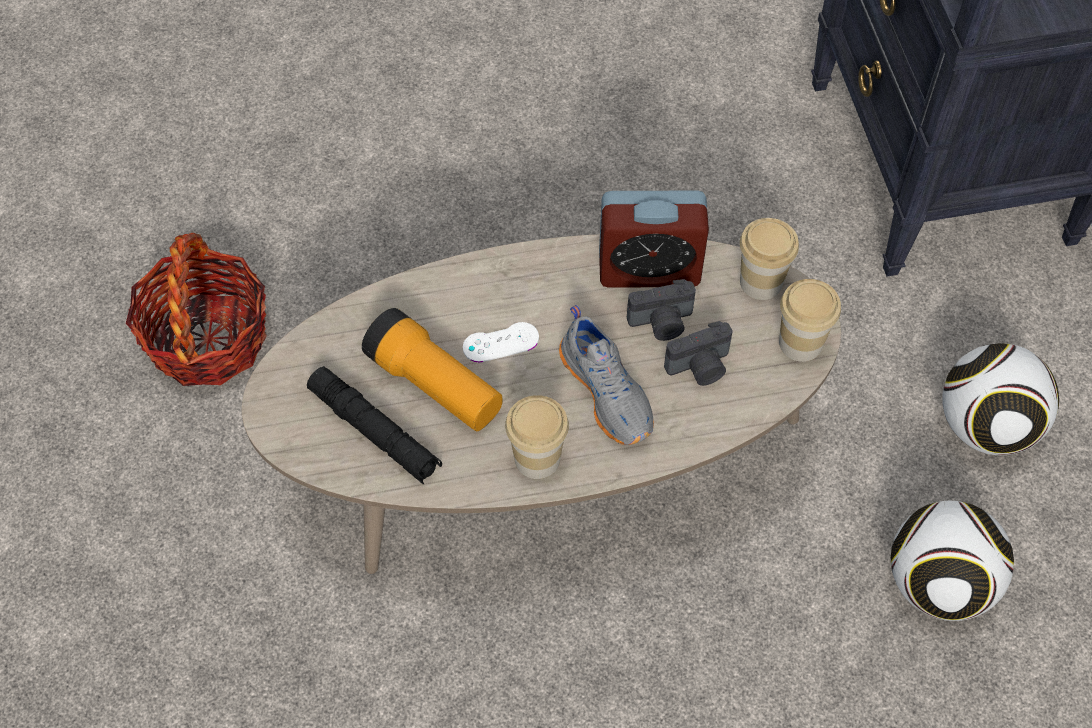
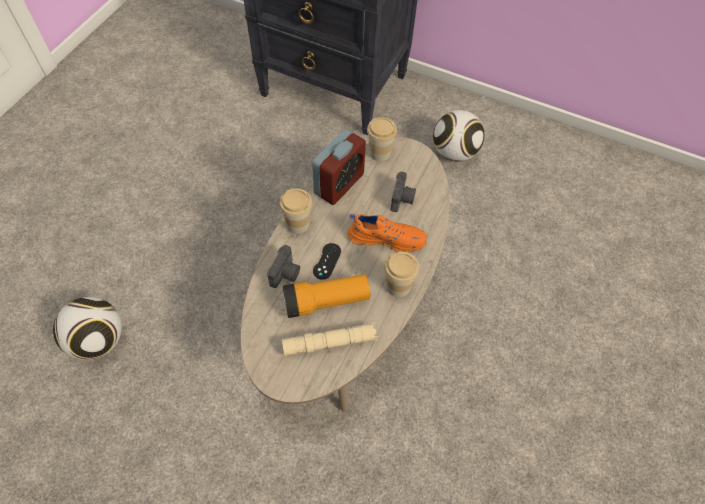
camera: 55 degrees left, 0 degrees up
basket [126,233,267,386] -> none
black flashlight [307,366,442,484] -> beige flashlight [282,323,378,356]
white game controller [463,322,539,363] -> black game controller [313,243,341,280]
grey shoe [559,305,654,445] -> orange shoe [348,214,428,253]
camera [627,279,696,341] -> camera moved to [267,245,300,288]
cup [779,279,841,362] -> cup moved to [279,188,312,234]
football [891,500,1014,621] -> football moved to [53,297,122,360]

